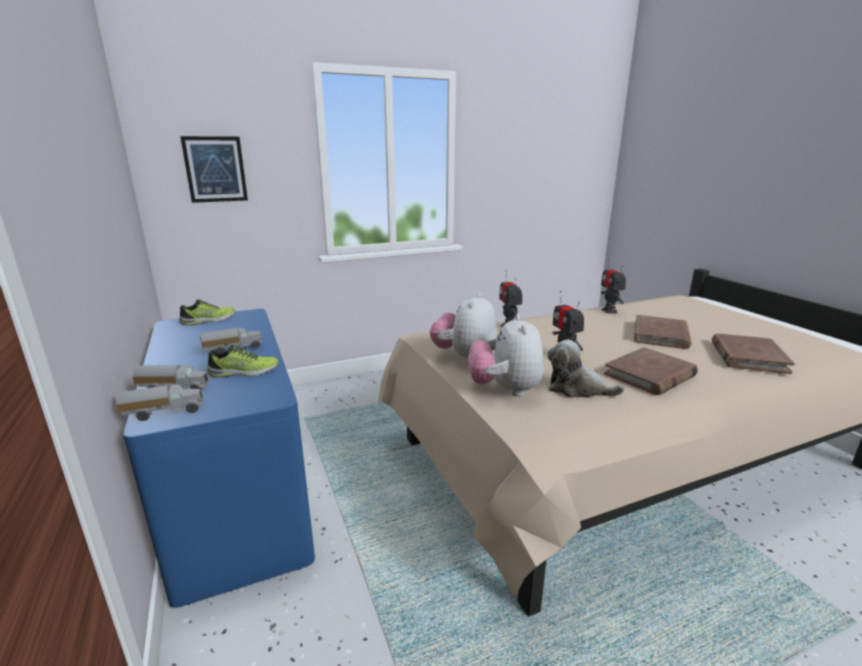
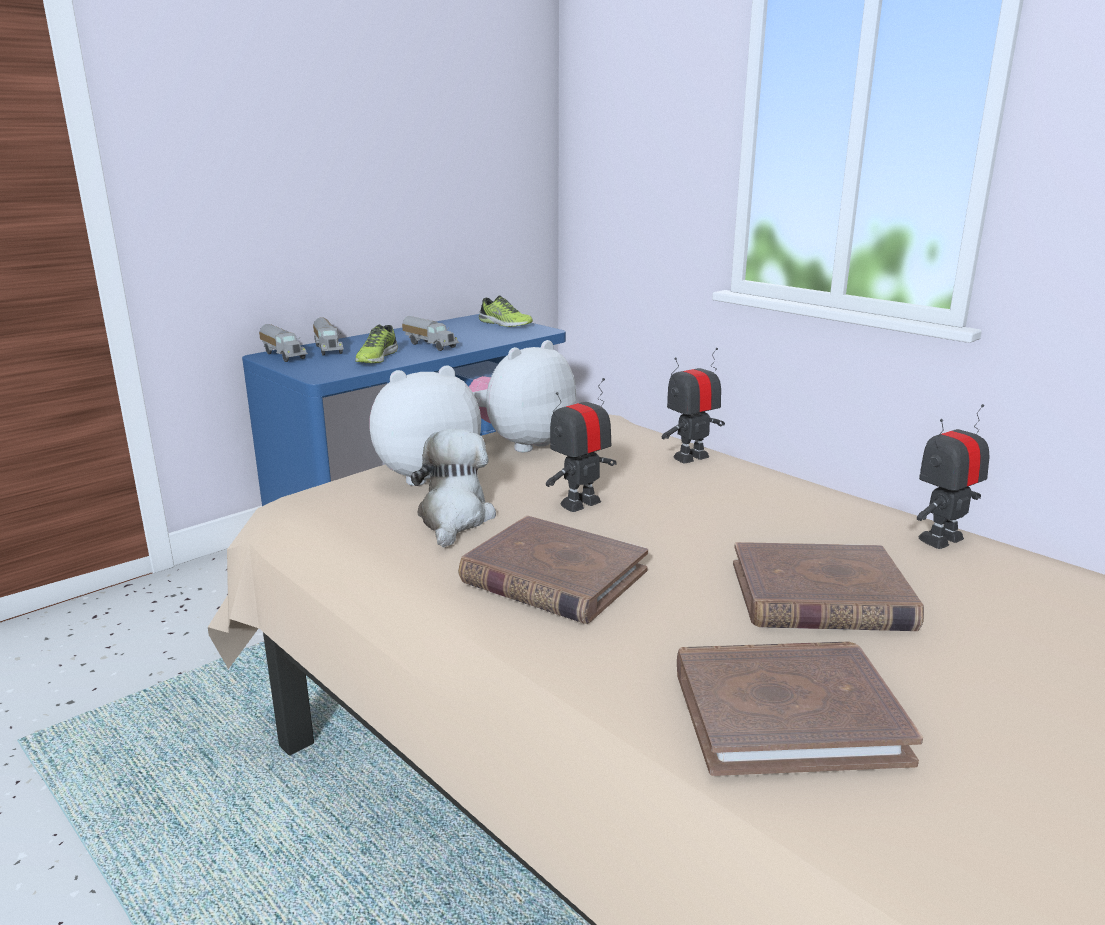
camera: 70 degrees right, 0 degrees up
picture [180,136,248,203] -> none
shoe [207,345,278,378] -> shoe turned 45 degrees clockwise [355,325,398,363]
plush toy [430,293,497,363] -> plush toy turned 45 degrees counterclockwise [469,340,576,452]

